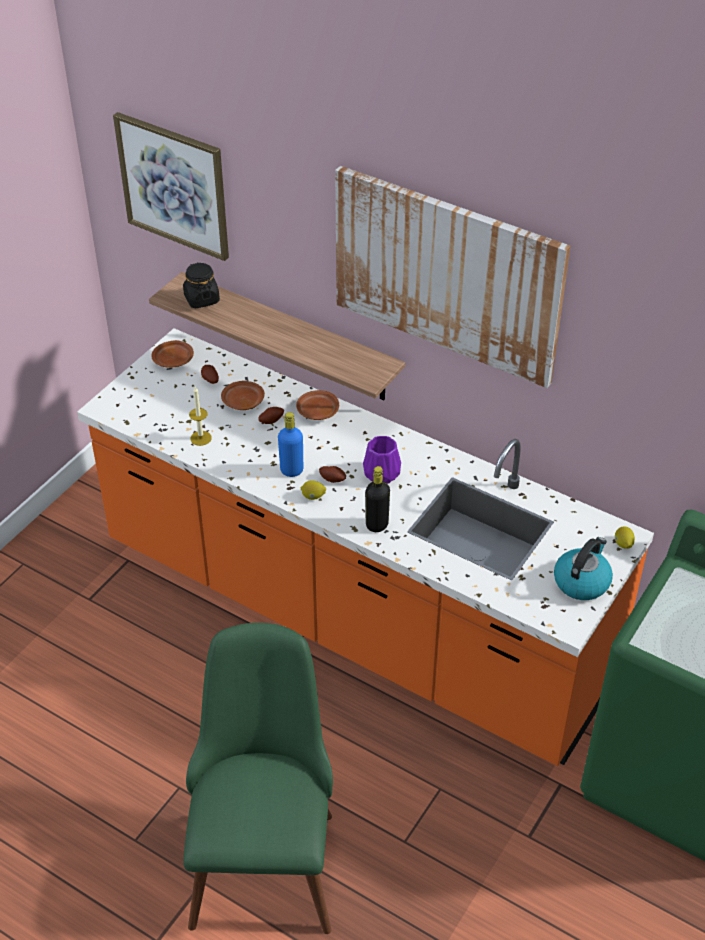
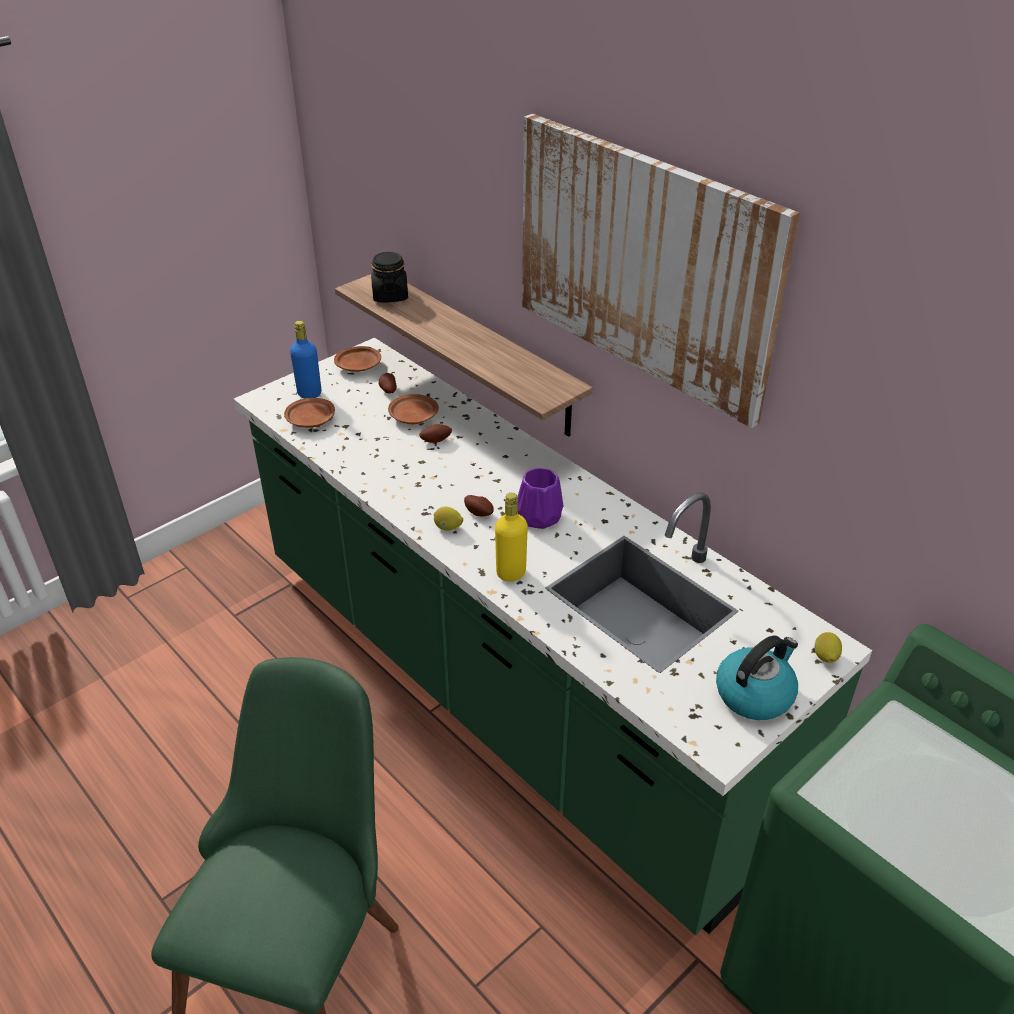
camera: 15 degrees right, 5 degrees down
orange counter [77,328,654,766] -> green counter [233,338,872,935]
picture [113,112,229,261] -> none
candle [189,387,212,446] -> none
blue bottle [278,412,303,477] -> blue bottle moved to [290,321,321,398]
brown plate [296,390,339,420] -> brown plate moved to [284,398,335,428]
black bottle [365,466,390,532] -> yellow bottle [495,493,528,582]

